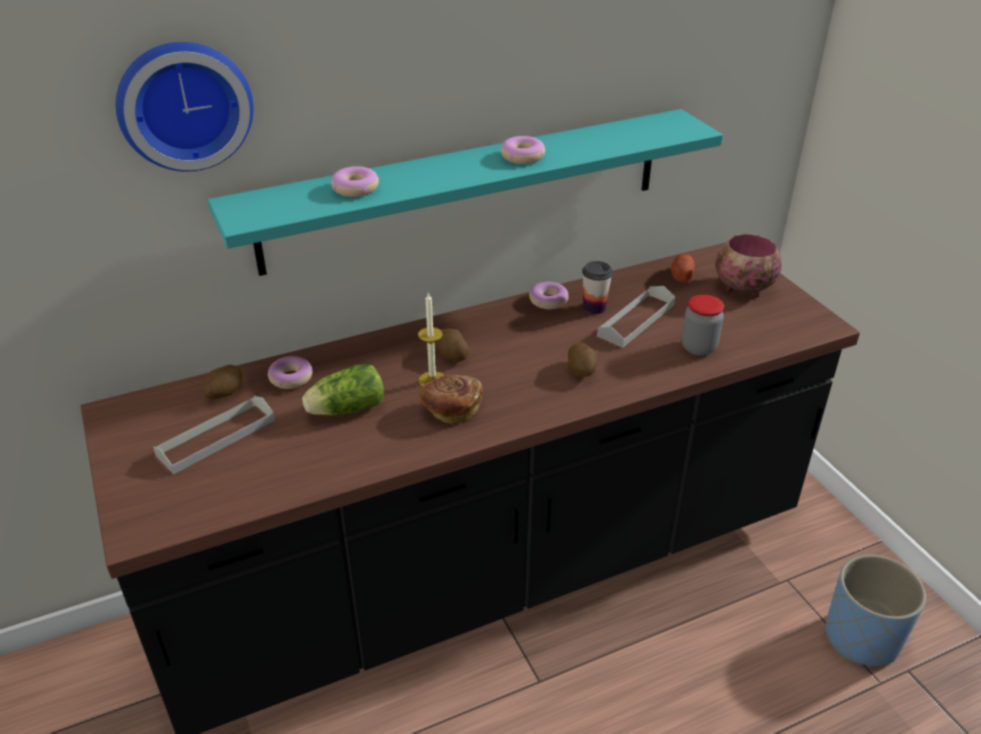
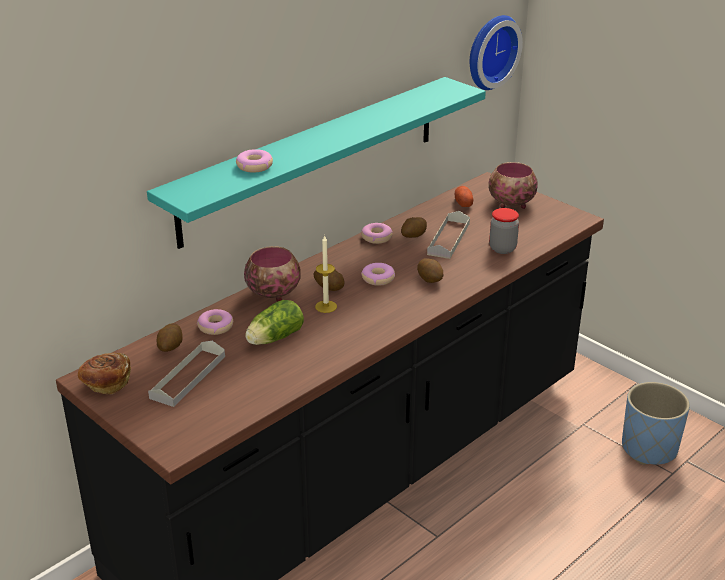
camera: 20 degrees left, 5 degrees down
wall clock [116,42,254,172] -> wall clock moved to [470,15,523,90]
bread [419,375,483,425] -> bread moved to [77,353,131,395]
donut [501,136,545,164] -> donut moved to [361,263,395,286]
cup [582,261,613,314] -> potato [401,217,427,238]
none -> bowl [244,246,301,301]

